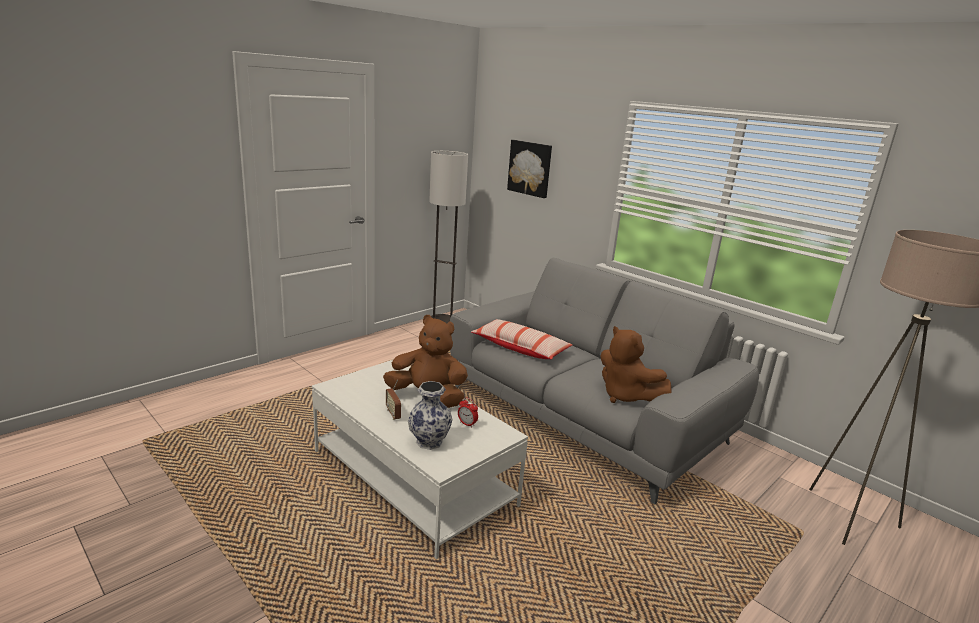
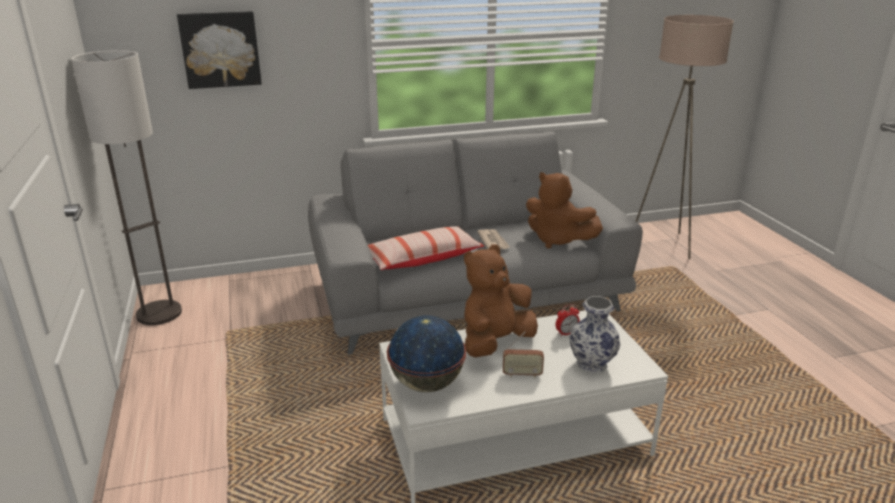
camera: 60 degrees left, 5 degrees up
brown plush toy [600,326,672,403] -> brown plush toy turned 45 degrees clockwise [526,172,603,248]
none -> globe [387,316,466,392]
none -> newspaper [477,229,510,249]

